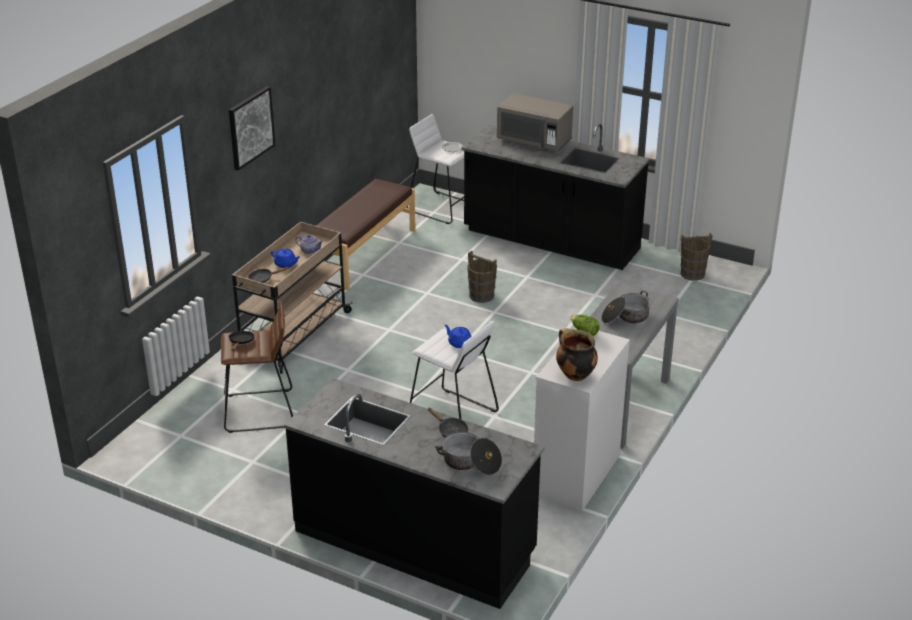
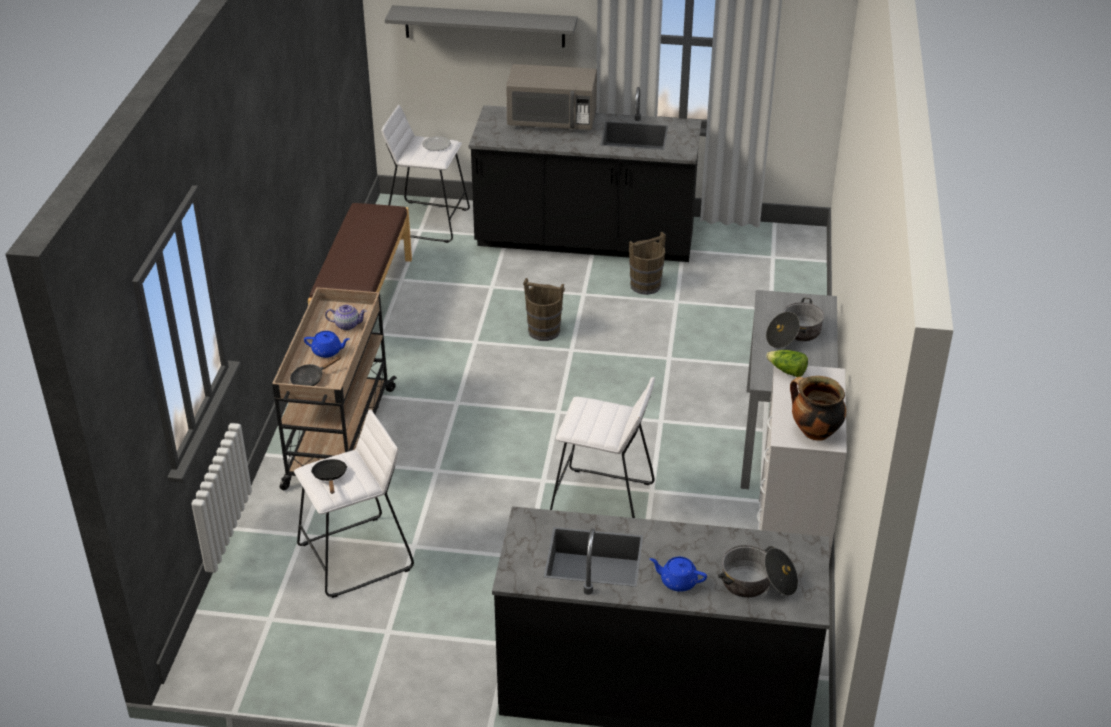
camera: 20 degrees left, 5 degrees up
brown stool [221,301,293,433] -> white stool [294,409,414,598]
picture [229,86,275,171] -> none
black frying pan [428,408,468,438] -> none
blue teapot [445,325,472,348] -> blue teapot moved to [650,557,707,592]
brown bucket [680,233,713,281] -> brown bucket moved to [629,232,666,295]
none -> grey shelf [385,5,578,47]

